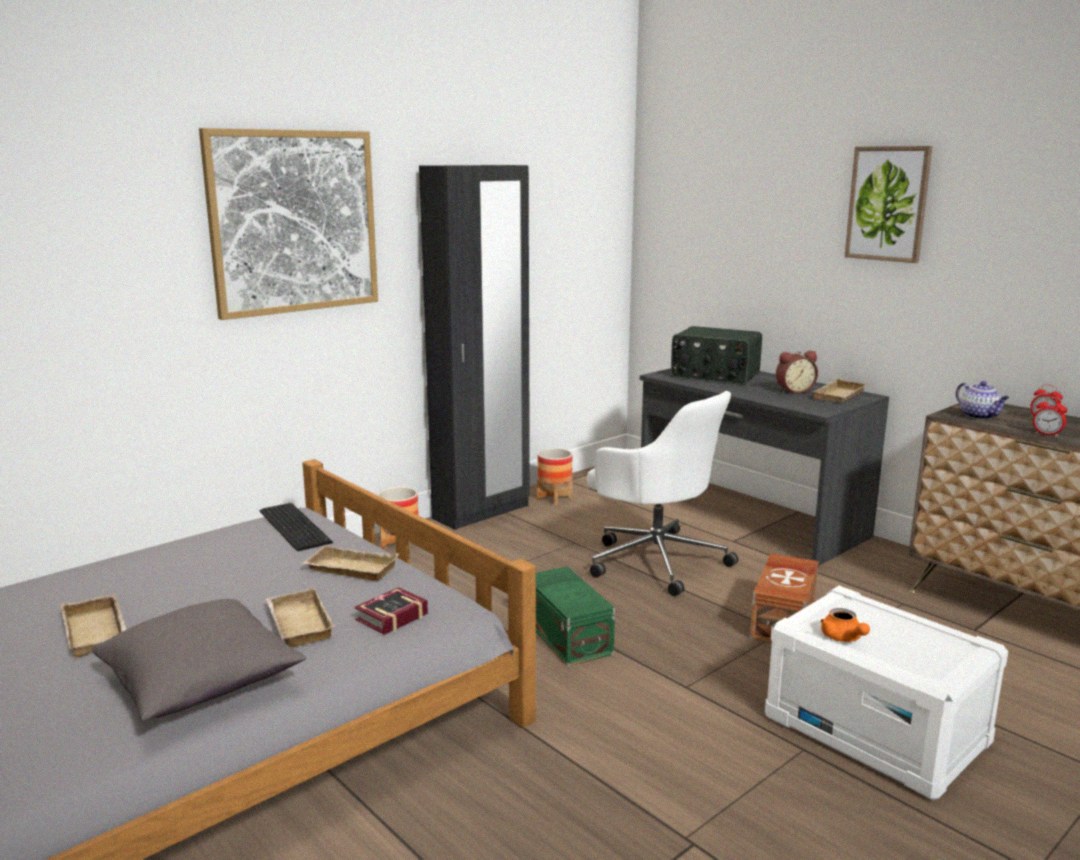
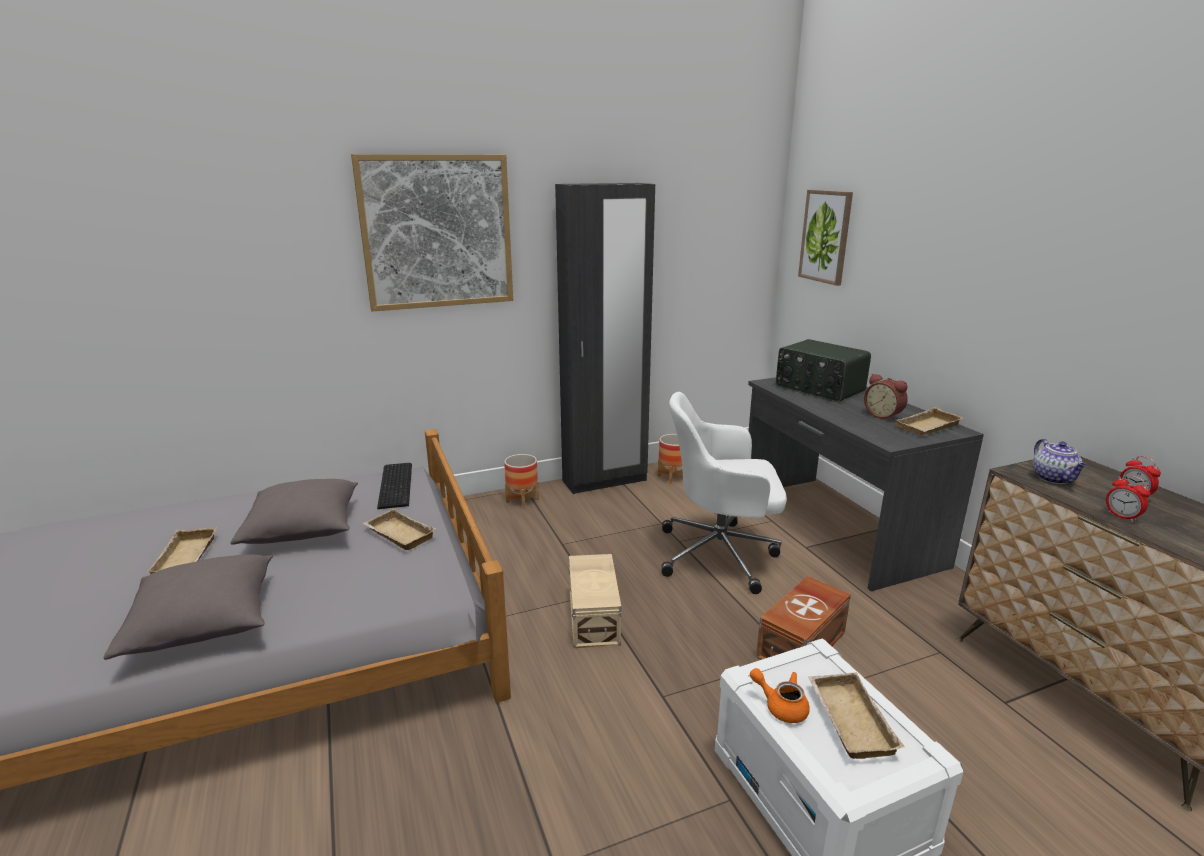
camera: 20 degrees right, 5 degrees up
beige tray [266,588,335,647] -> beige tray moved to [808,672,904,759]
book [355,587,428,635] -> none
green storage box [536,566,615,666] -> beige storage box [569,554,621,648]
white office chair [587,391,738,596] -> white office chair turned 120 degrees clockwise [661,392,787,594]
alarm clock [776,351,818,394] -> alarm clock turned 45 degrees clockwise [864,374,908,421]
orange teapot [820,608,870,642] -> orange teapot turned 120 degrees clockwise [750,668,810,723]
picture [845,146,932,263] -> picture moved to [798,190,853,286]
none -> grey pillow [231,479,358,545]

